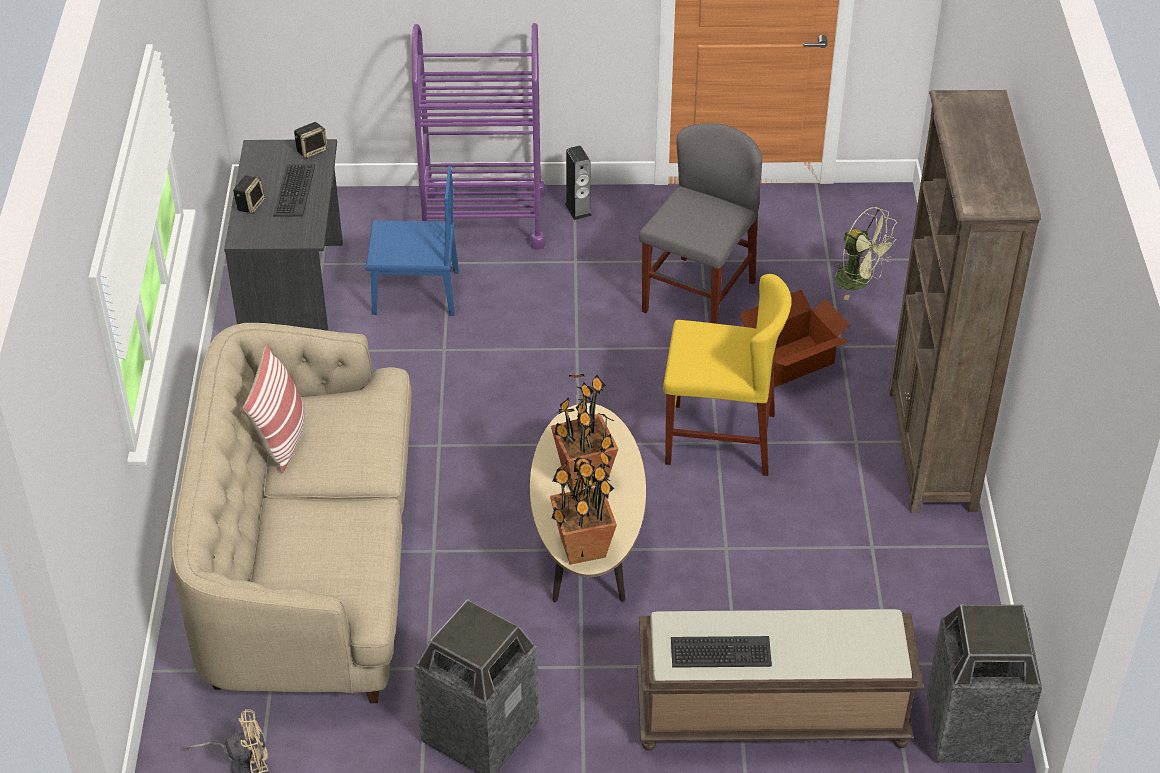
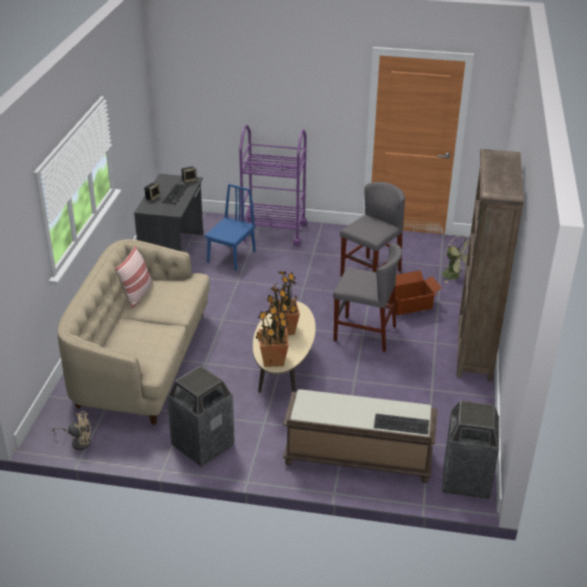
camera: 10 degrees right, 10 degrees down
blue chair [365,166,459,316] -> blue chair turned 75 degrees counterclockwise [205,184,256,271]
speaker [565,146,592,220] -> none
yellow chair [663,274,791,476] -> grey chair [333,243,402,352]
keyboard [671,636,772,668] -> keyboard moved to [374,414,429,435]

